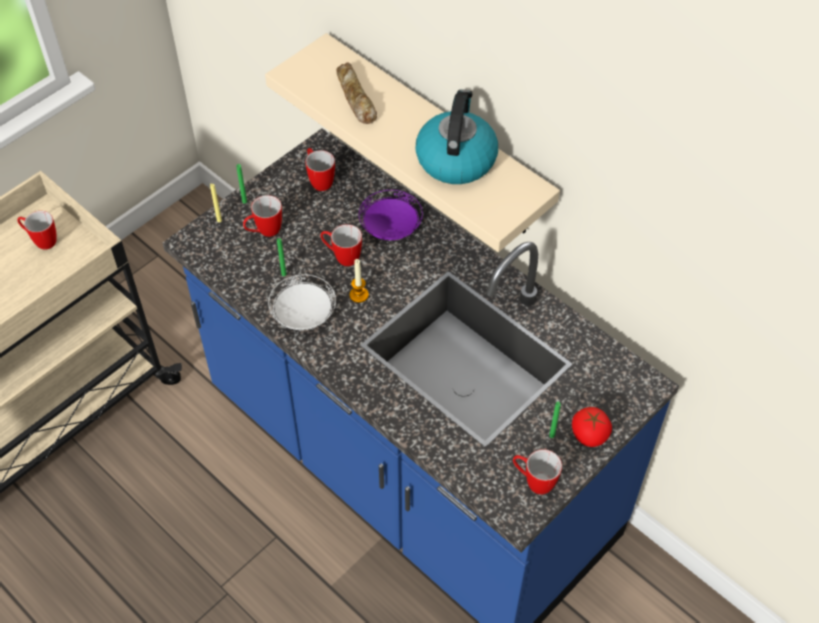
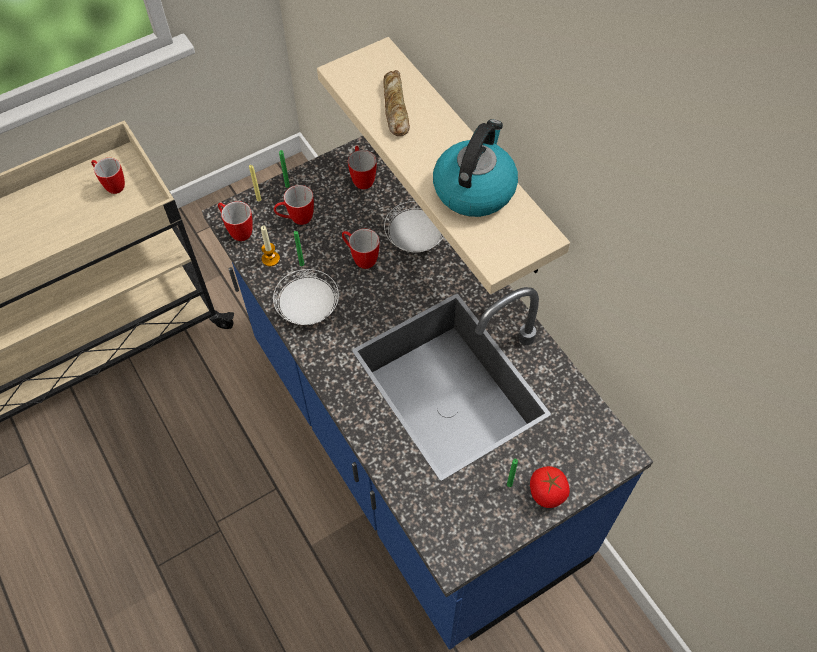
camera: 15 degrees right, 5 degrees up
candle [350,259,369,303] -> candle moved to [261,226,280,266]
purple plate [359,190,423,240] -> white plate [384,201,444,253]
mug [513,449,562,494] -> mug moved to [218,201,253,241]

